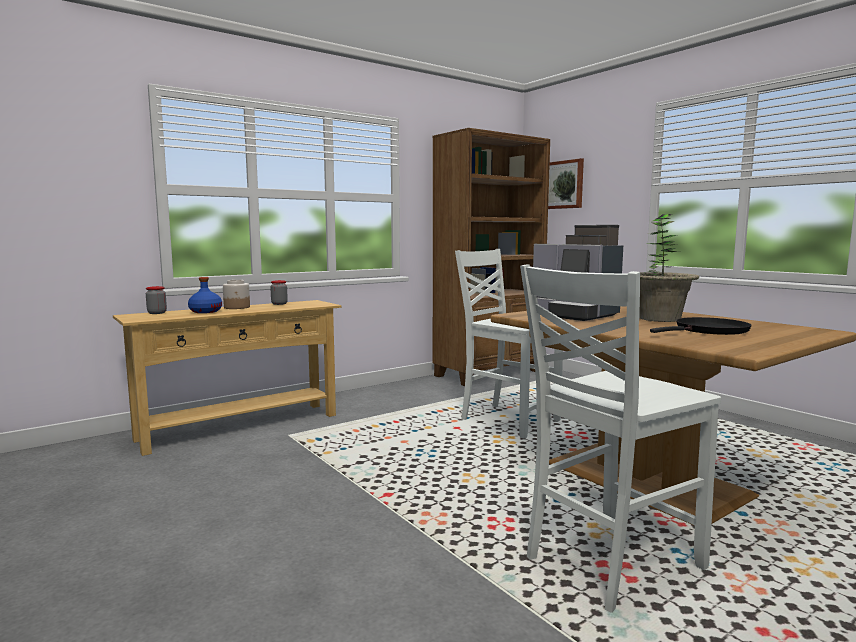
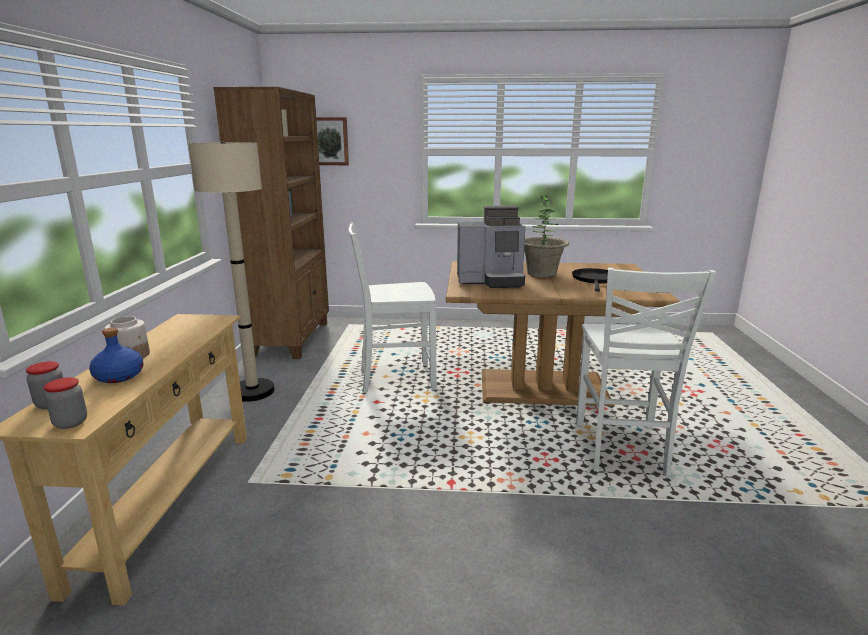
camera: 50 degrees left, 10 degrees up
jar [270,280,288,305] -> jar moved to [43,377,87,429]
none -> beige floor lamp [188,142,275,402]

